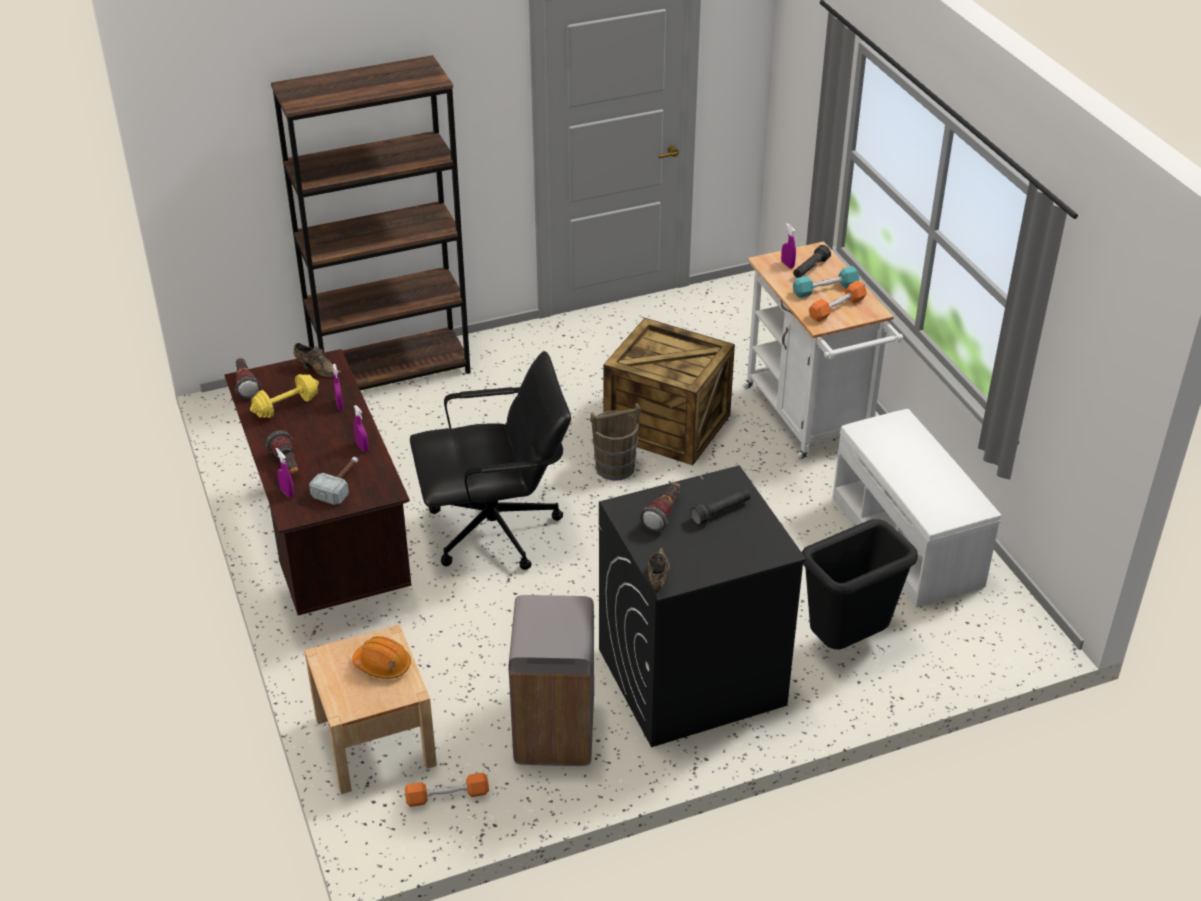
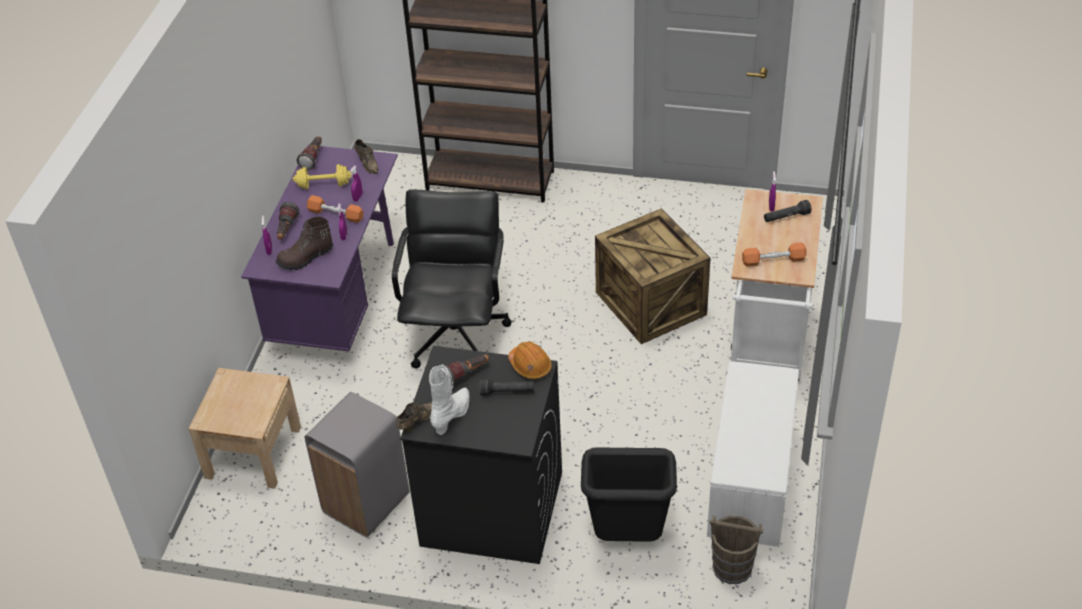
camera: 35 degrees right, 5 degrees up
brown desk [224,349,412,615] -> purple desk [241,145,398,352]
hammer [309,457,358,505] -> brown boot [276,217,333,271]
orange hard hat [352,636,411,679] -> orange hard hat moved to [508,341,552,379]
orange dumbbell [405,773,489,807] -> orange dumbbell moved to [307,195,364,223]
black office chair [410,351,571,570] -> black office chair turned 105 degrees counterclockwise [392,189,512,368]
brown bucket [590,403,641,481] -> brown bucket moved to [710,515,763,584]
turquoise dumbbell [793,266,859,298] -> none
none -> white boot [429,364,469,435]

